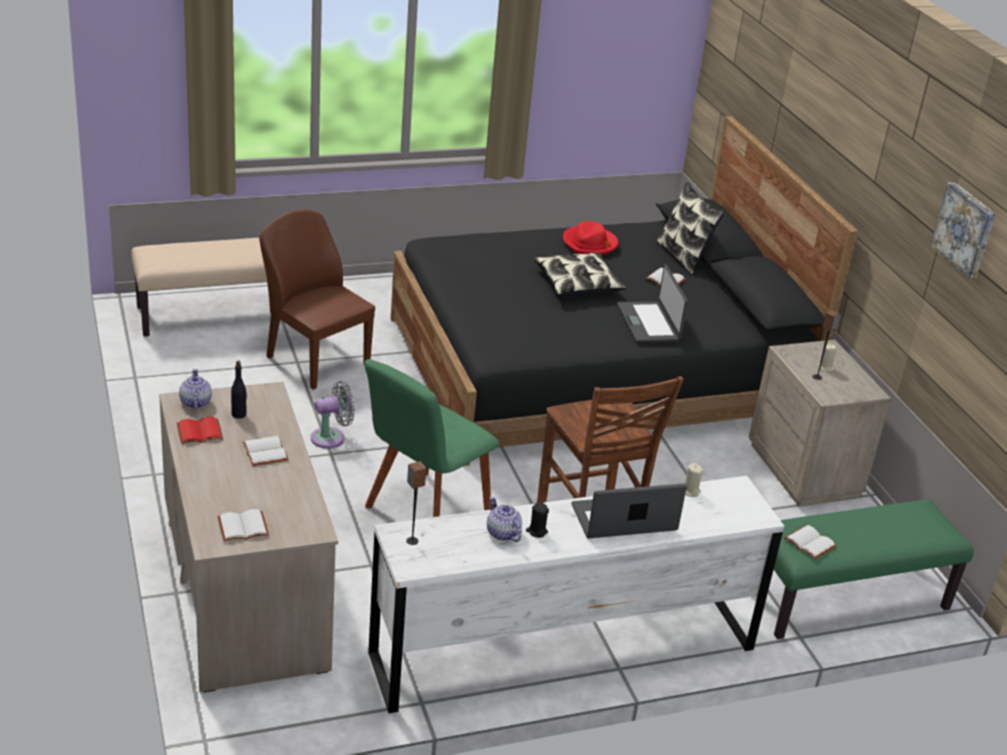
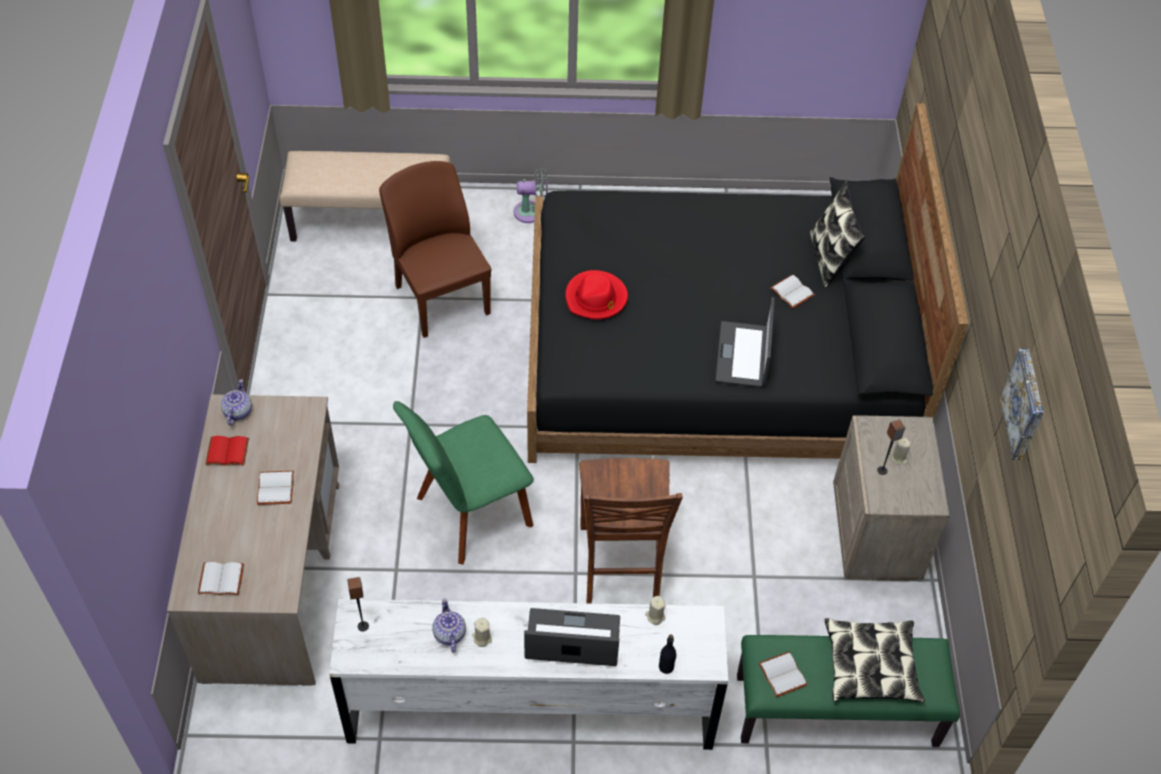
camera: 20 degrees right, 20 degrees up
black bottle [231,361,247,419] -> black bottle moved to [659,634,676,674]
grey fan [311,381,354,448] -> grey fan moved to [514,167,548,223]
black candle [526,502,549,538] -> beige candle [472,618,492,647]
pillow [534,253,627,295] -> pillow moved to [825,618,925,703]
red hat [563,221,619,255] -> red hat moved to [565,270,628,319]

